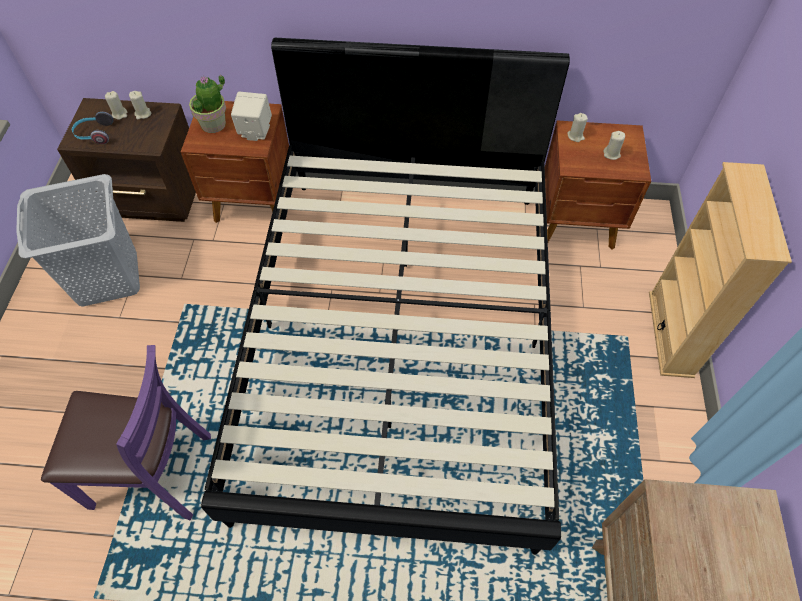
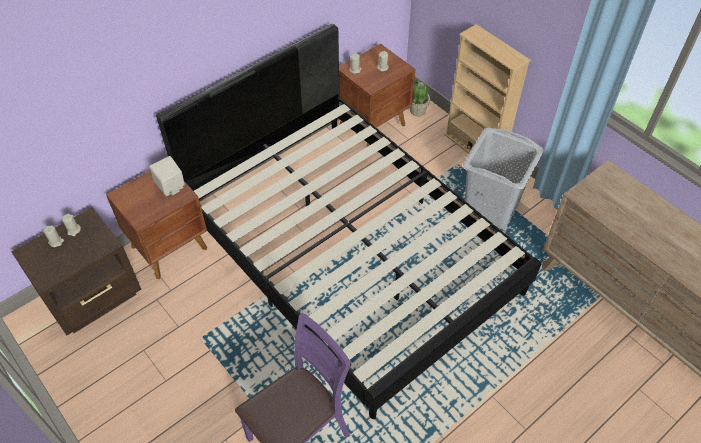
camera: 45 degrees left, 5 degrees down
grey laundry basket [16,174,140,307] -> grey laundry basket moved to [463,128,544,229]
headphones [72,112,113,144] -> none
potted plant [189,74,226,133] -> potted plant moved to [410,79,430,116]

